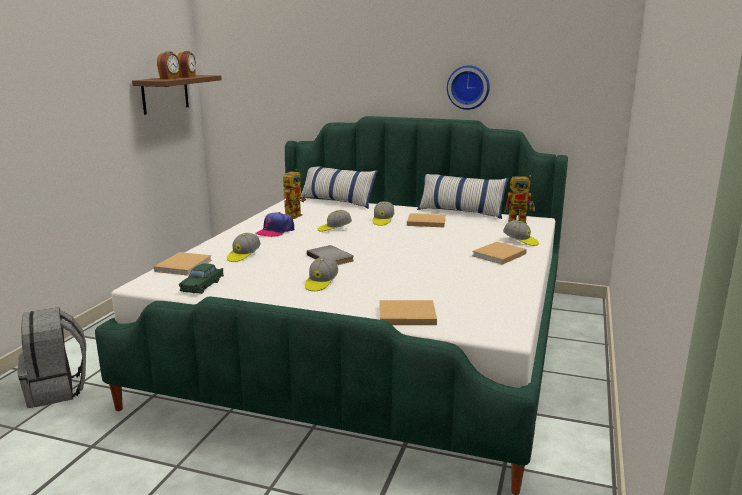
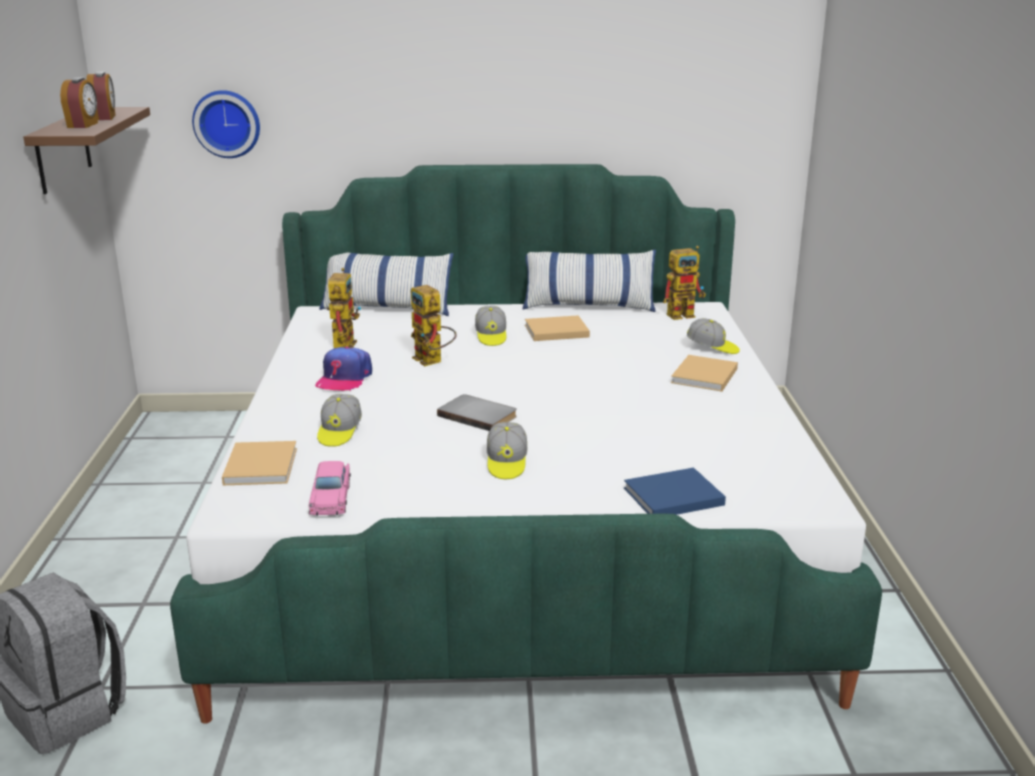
camera: 20 degrees left, 5 degrees up
green toy car [179,263,224,294] -> pink toy car [308,461,351,516]
cap [318,210,352,231] -> toy robot [411,285,456,366]
beige book [380,300,437,325] -> blue book [624,468,726,515]
wall clock [447,65,490,110] -> wall clock moved to [192,90,260,158]

